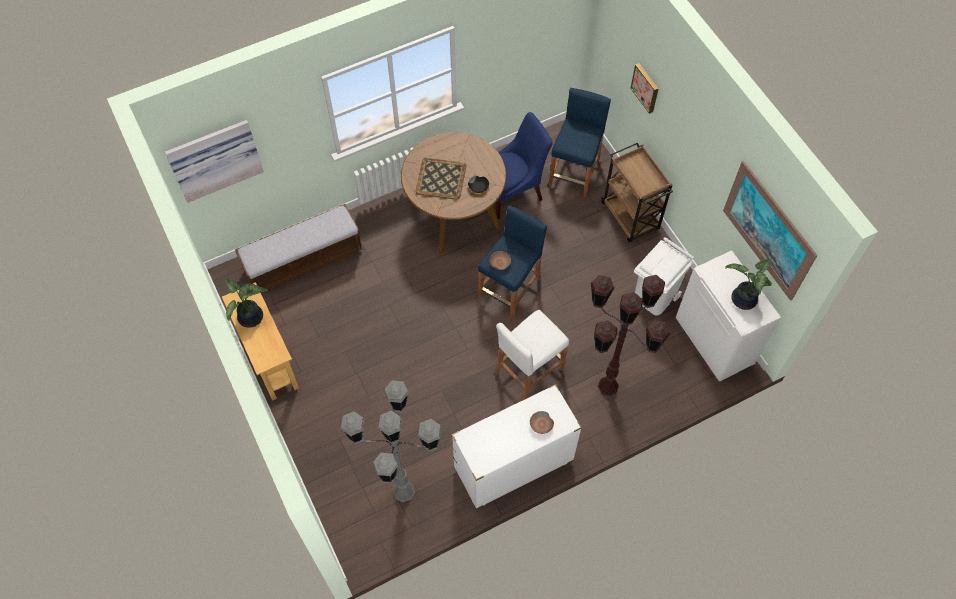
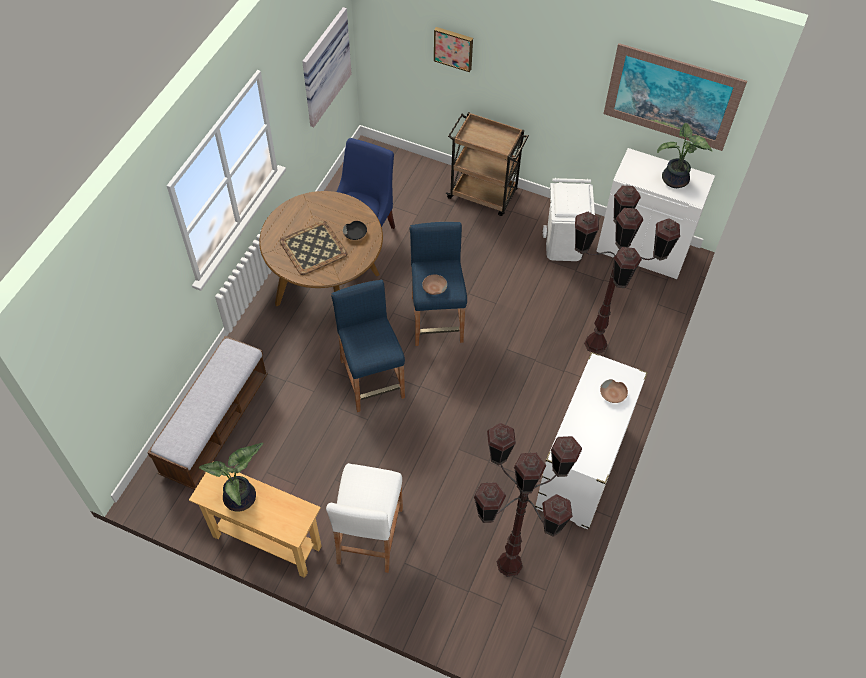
camera: 40 degrees left, 5 degrees down
picture [165,120,264,203] -> picture moved to [302,7,352,127]
grey floor lamp [340,380,442,502] -> brown floor lamp [474,423,582,577]
white stool [495,310,569,401] -> white stool moved to [326,463,403,573]
blue stool [548,88,611,197] -> blue stool moved to [331,280,405,412]

